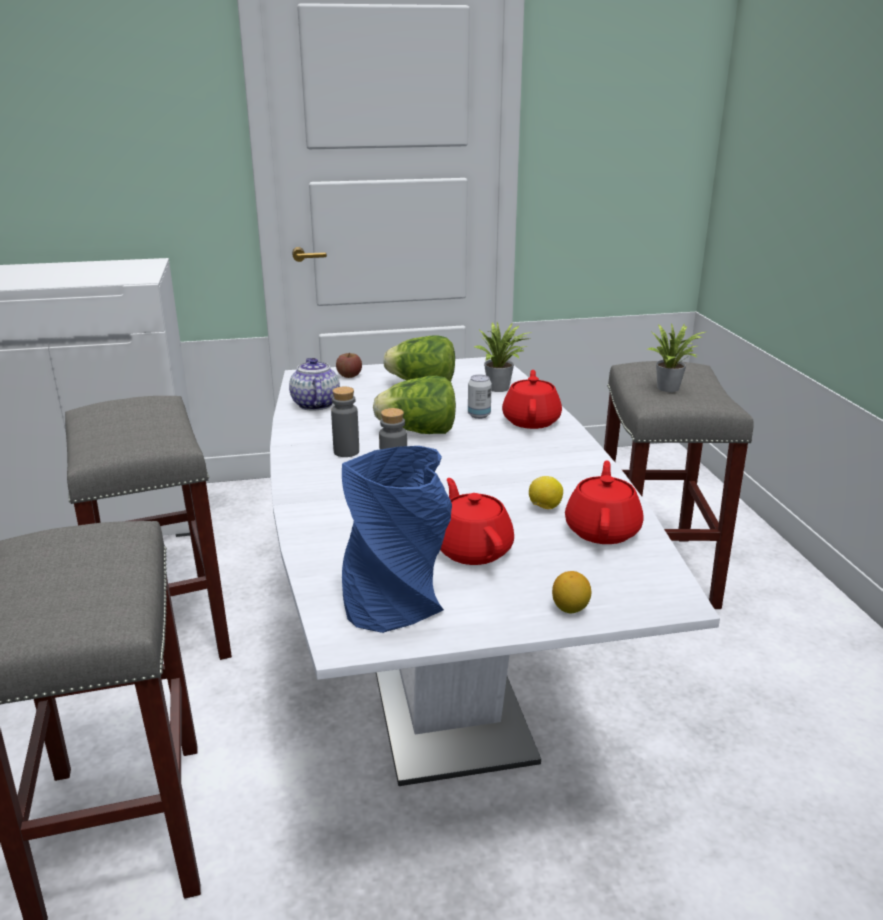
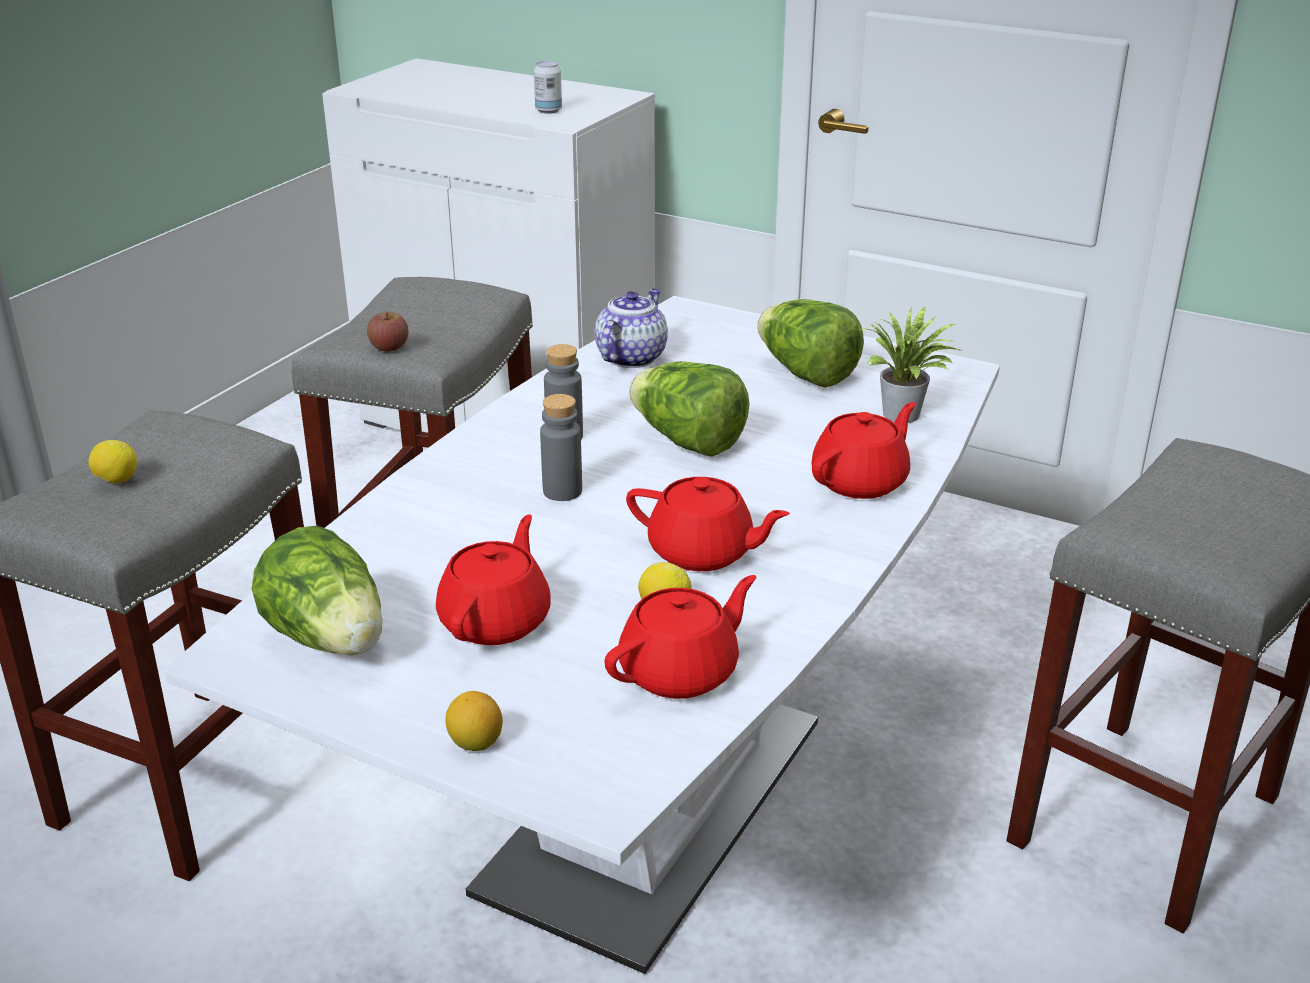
camera: 40 degrees right, 5 degrees up
apple [336,353,362,378] -> apple moved to [367,312,408,352]
blue vase [342,446,452,633] -> lettuce [252,526,383,656]
can [468,375,492,419] -> can moved to [534,61,562,114]
potted plant [646,323,705,392] -> none
none -> lemon [89,440,137,484]
none -> red teapot [626,477,790,571]

